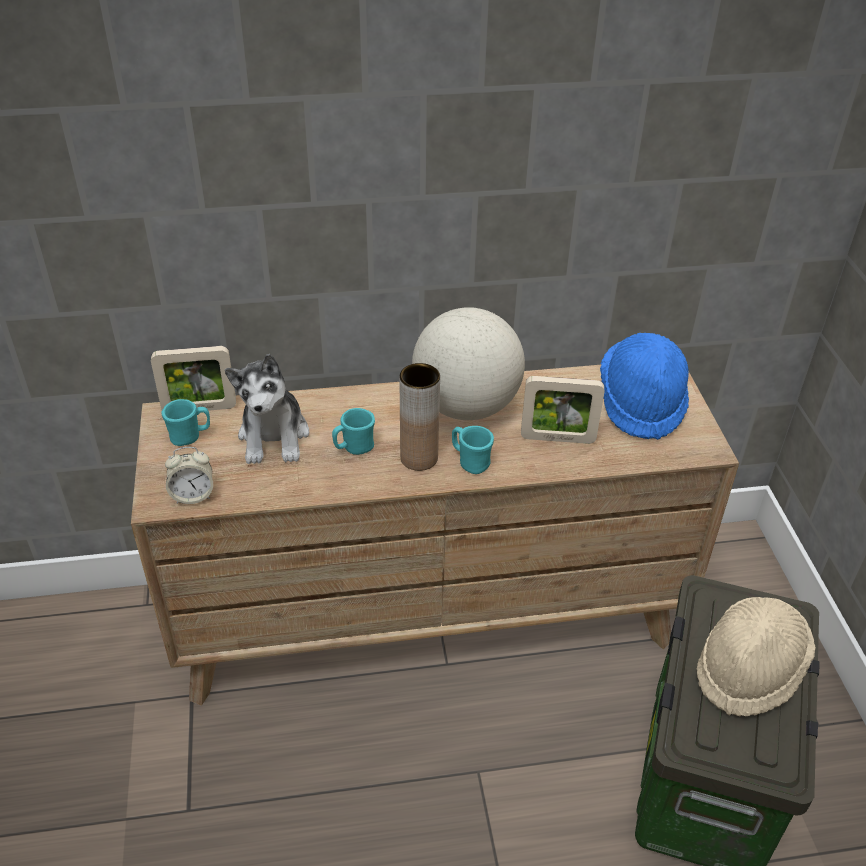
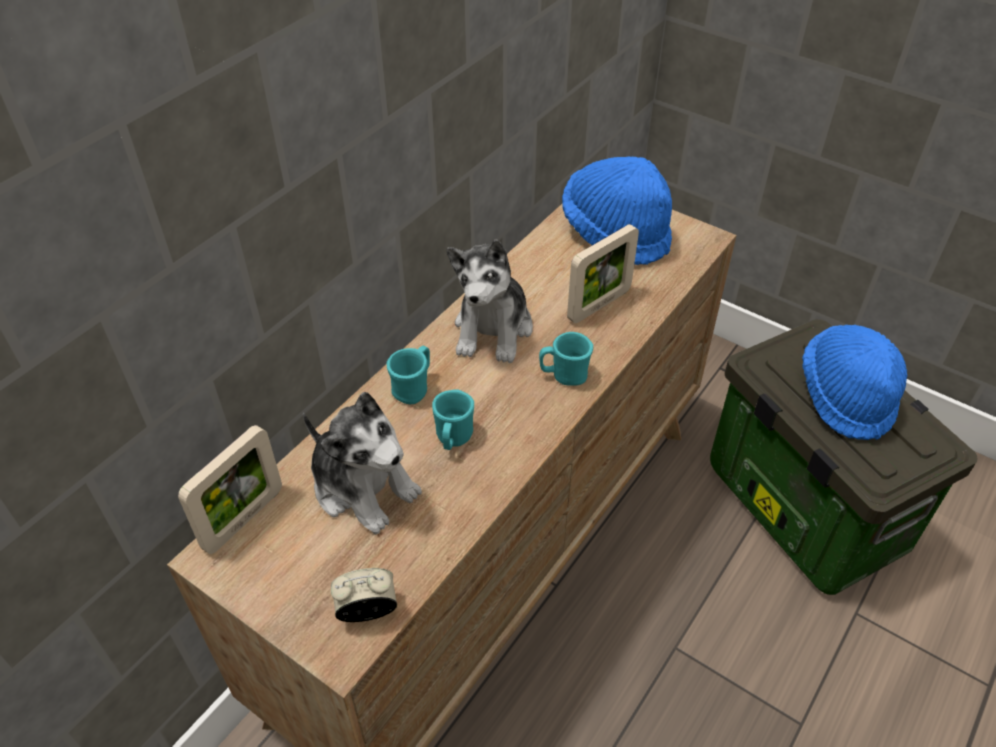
camera: 45 degrees left, 5 degrees up
turquoise mug [161,399,210,446] -> turquoise mug moved to [387,346,430,404]
alarm clock [165,447,213,504] -> alarm clock turned 135 degrees counterclockwise [331,568,397,622]
brown vase [400,363,440,471] -> none
globe [412,307,525,420] -> plush toy [447,239,533,363]
beige hat [697,597,816,716] -> blue hat [802,325,907,440]

